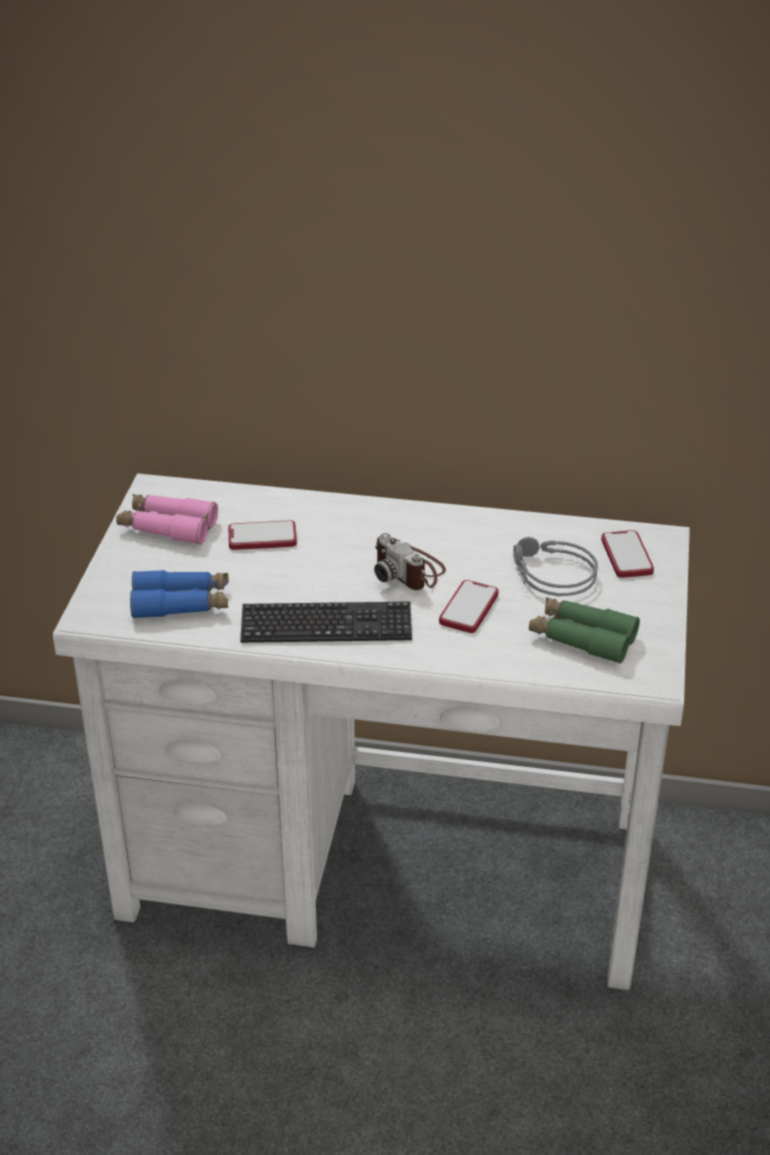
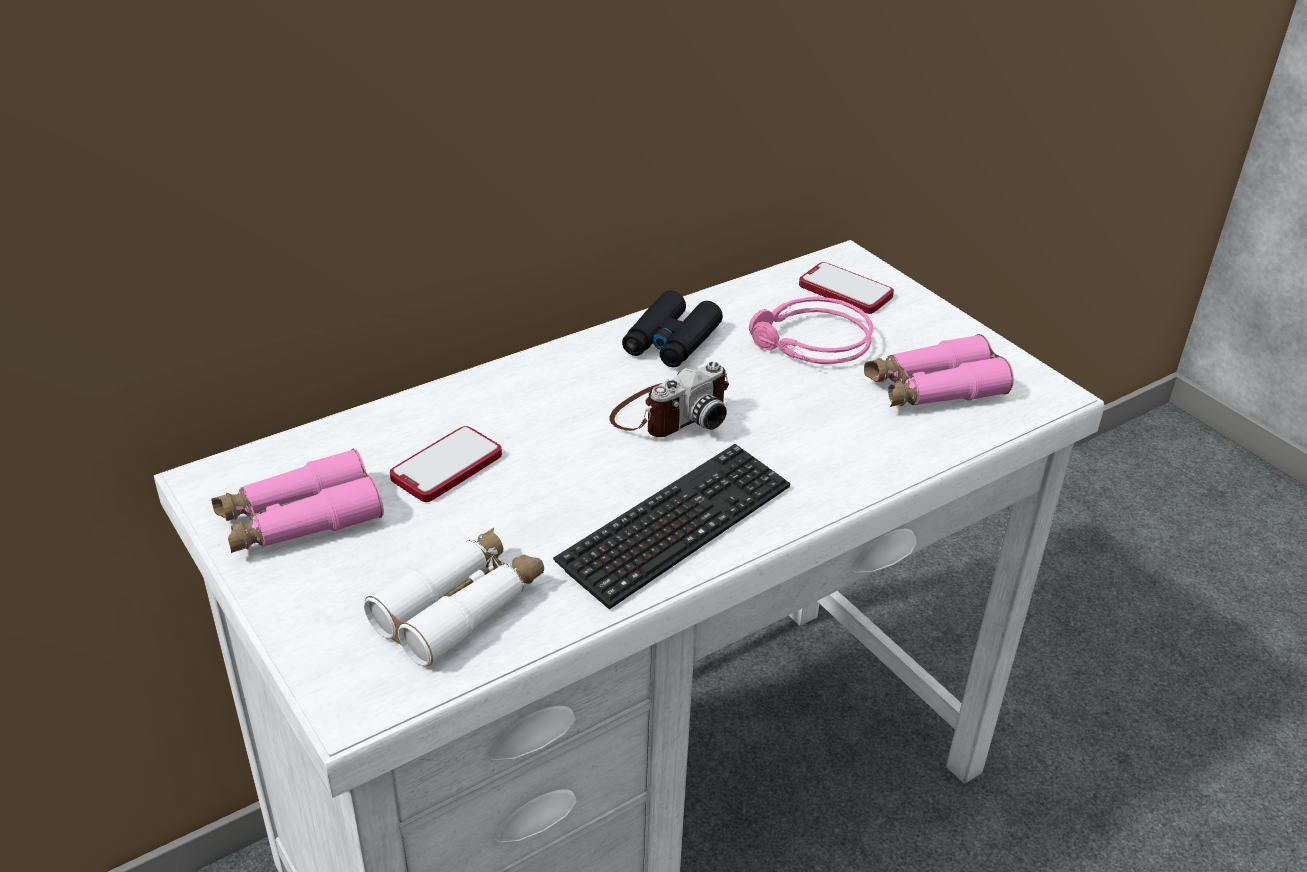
camera: 45 degrees left, 0 degrees up
blue binoculars [130,570,229,619] -> white binoculars [364,528,544,666]
camera [374,533,446,590] -> camera turned 45 degrees counterclockwise [609,361,729,437]
phone [439,580,499,633] -> none
grey headphones [513,537,598,596] -> pink headphones [749,297,873,364]
green binoculars [529,597,640,664] -> pink binoculars [864,334,1014,407]
none -> black binoculars [622,290,723,368]

